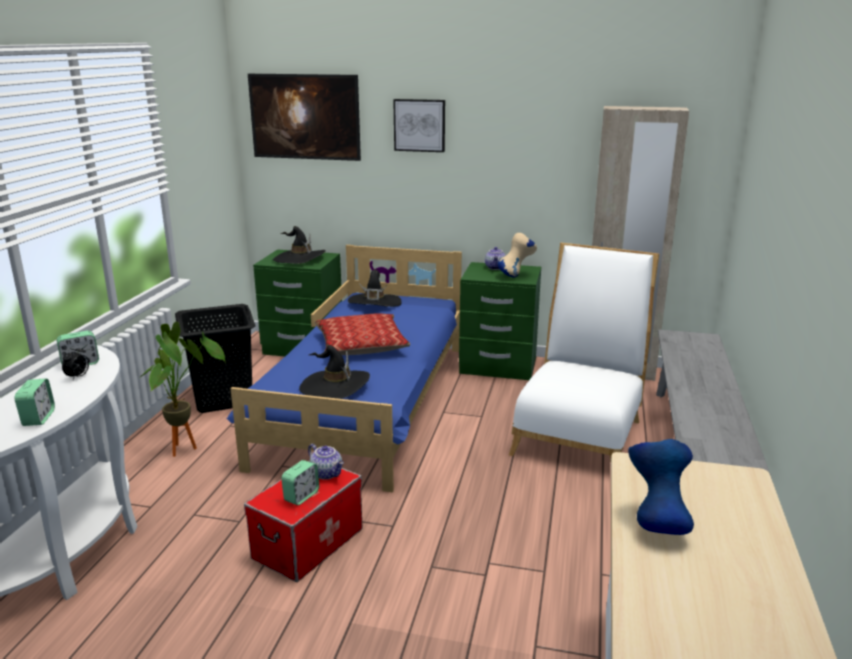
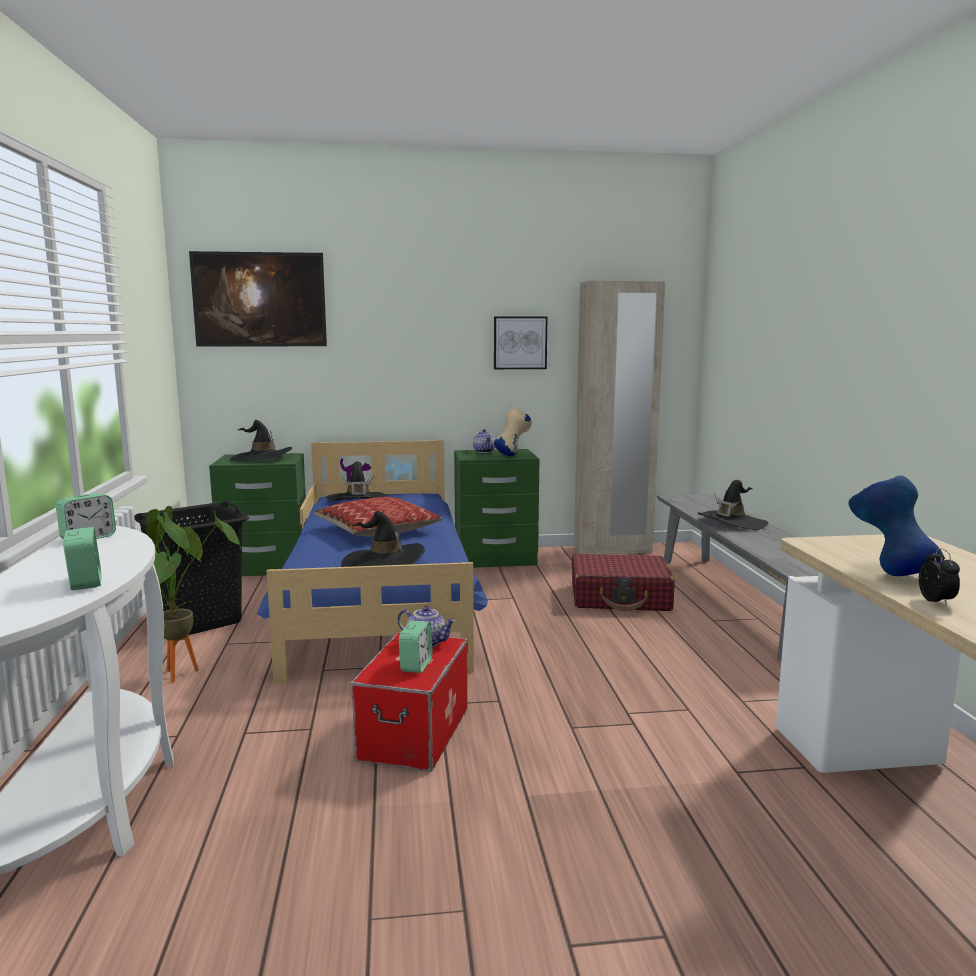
camera: 20 degrees left, 10 degrees down
alarm clock [62,345,89,380] -> alarm clock moved to [919,548,960,607]
picture [393,99,445,152] -> picture moved to [494,316,548,369]
white chair [509,243,659,462] -> red suitcase [572,553,675,611]
none -> black hat [697,480,769,530]

